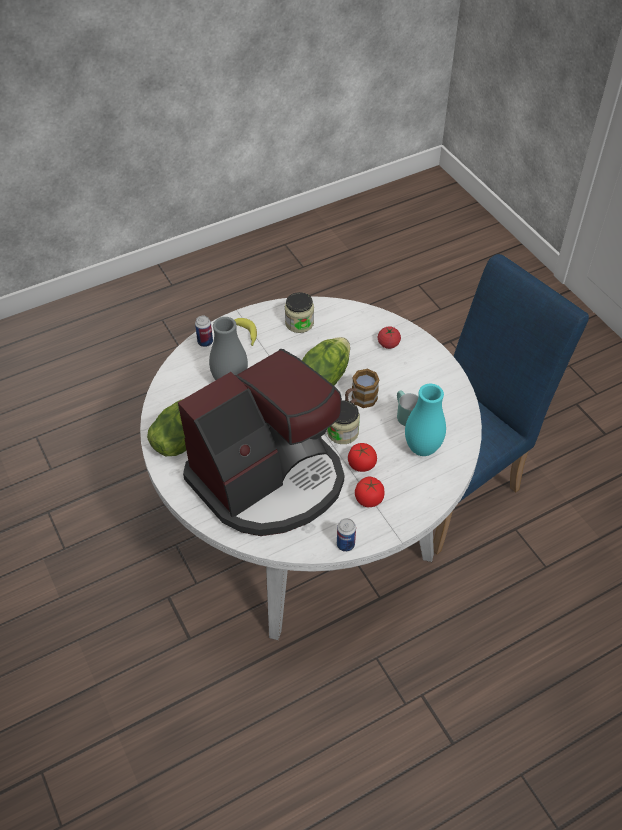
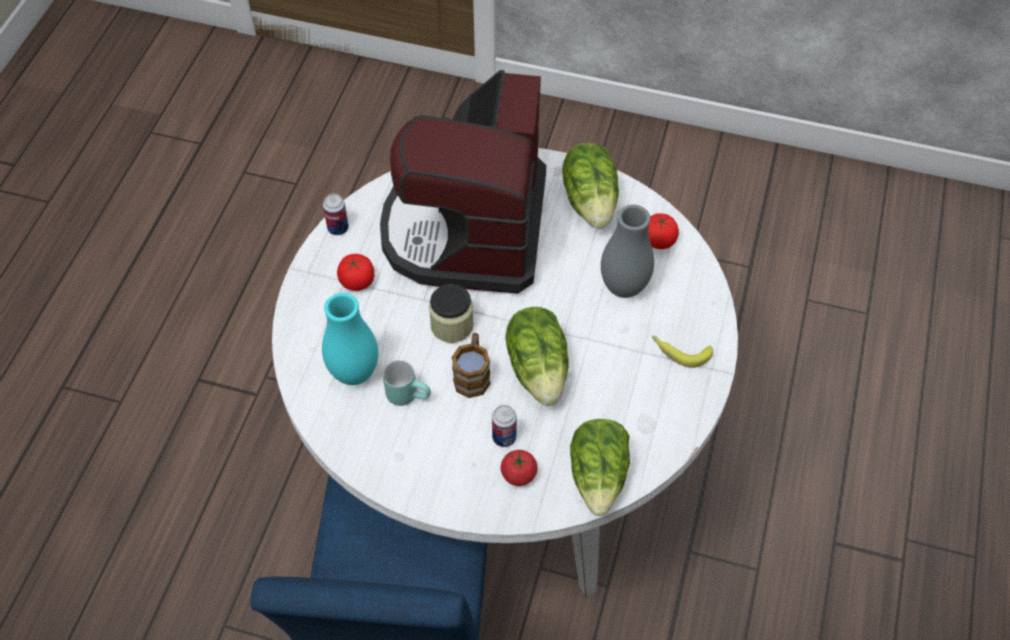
camera: 135 degrees right, 5 degrees up
can [195,316,213,347] -> can moved to [492,405,517,447]
jar [285,292,314,333] -> none
tomato [348,443,377,472] -> tomato moved to [648,213,679,249]
none -> lettuce [570,419,630,516]

